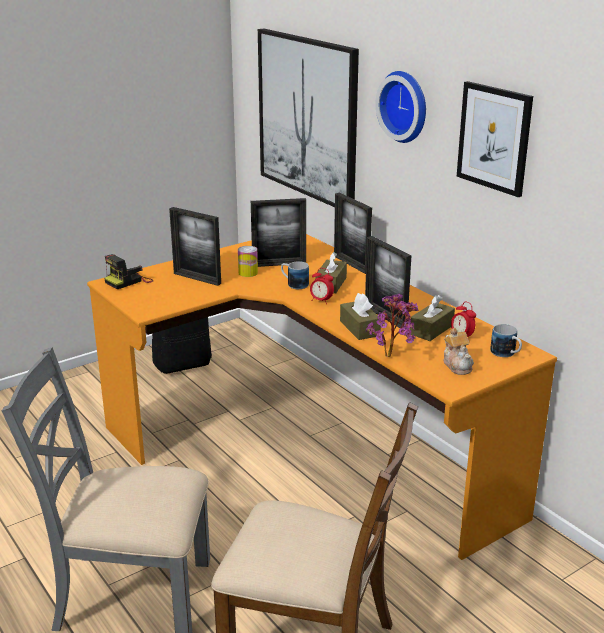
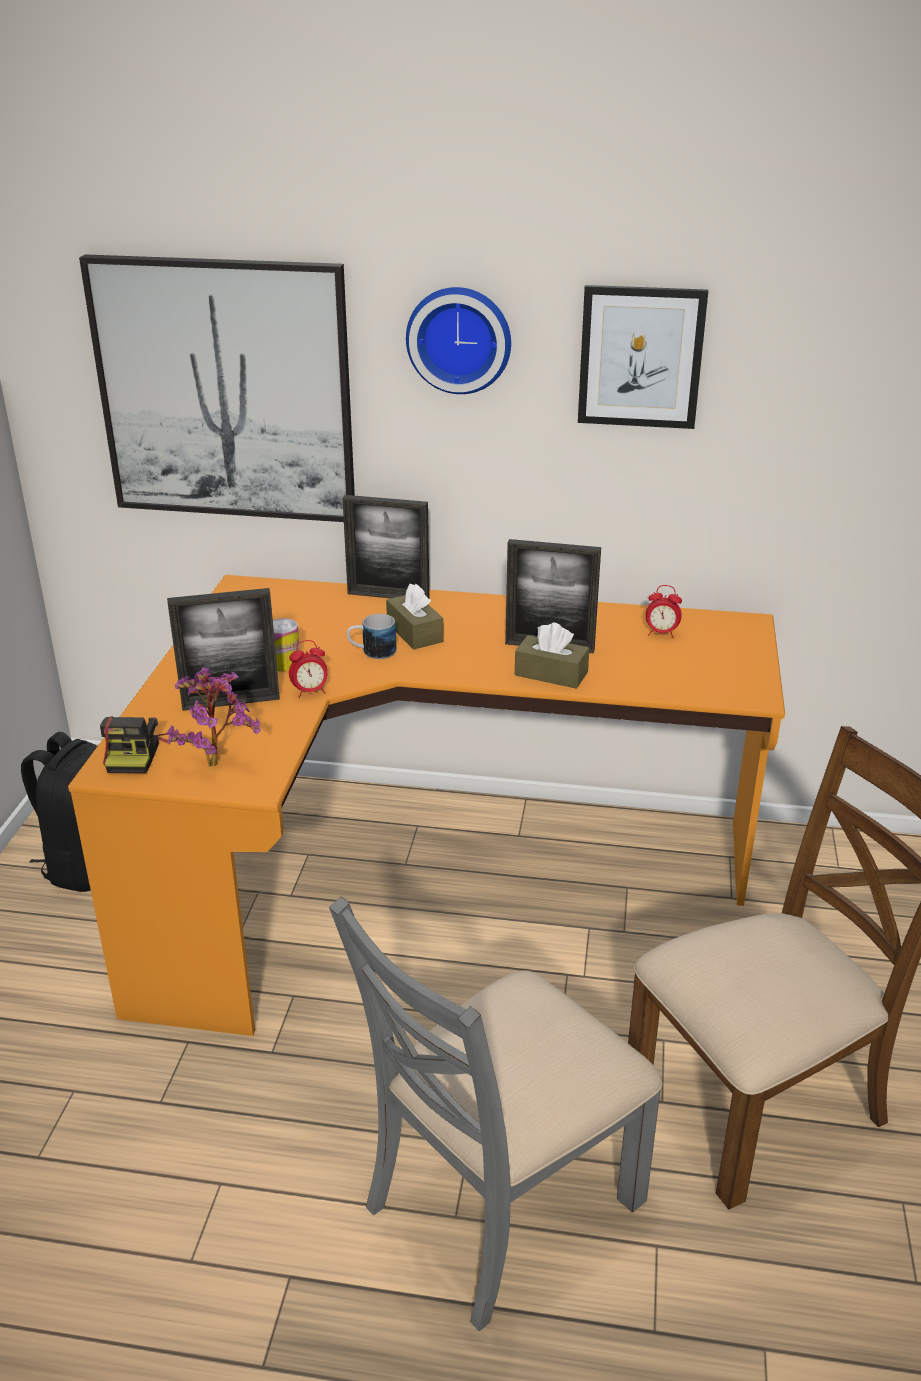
camera: 45 degrees left, 5 degrees up
picture frame [251,198,306,267] -> none
alarm clock [310,268,334,304] -> alarm clock moved to [289,640,327,698]
potted plant [366,293,419,357] -> potted plant moved to [167,667,261,767]
brown tissue box [410,295,455,341] -> none
teapot [443,328,474,375] -> none
mug [490,324,522,357] -> none

